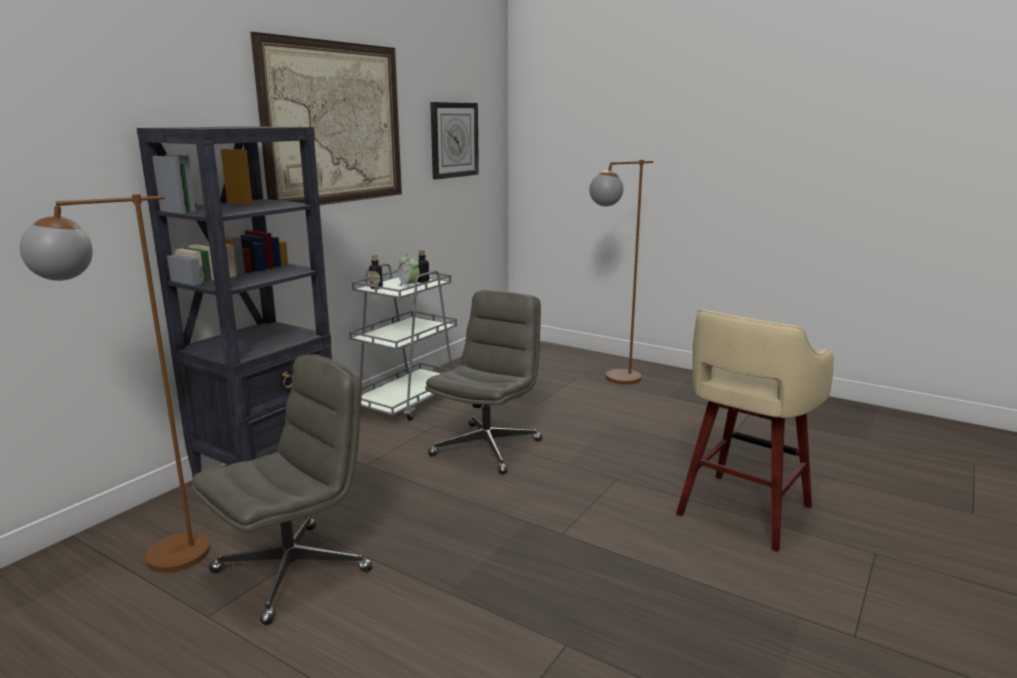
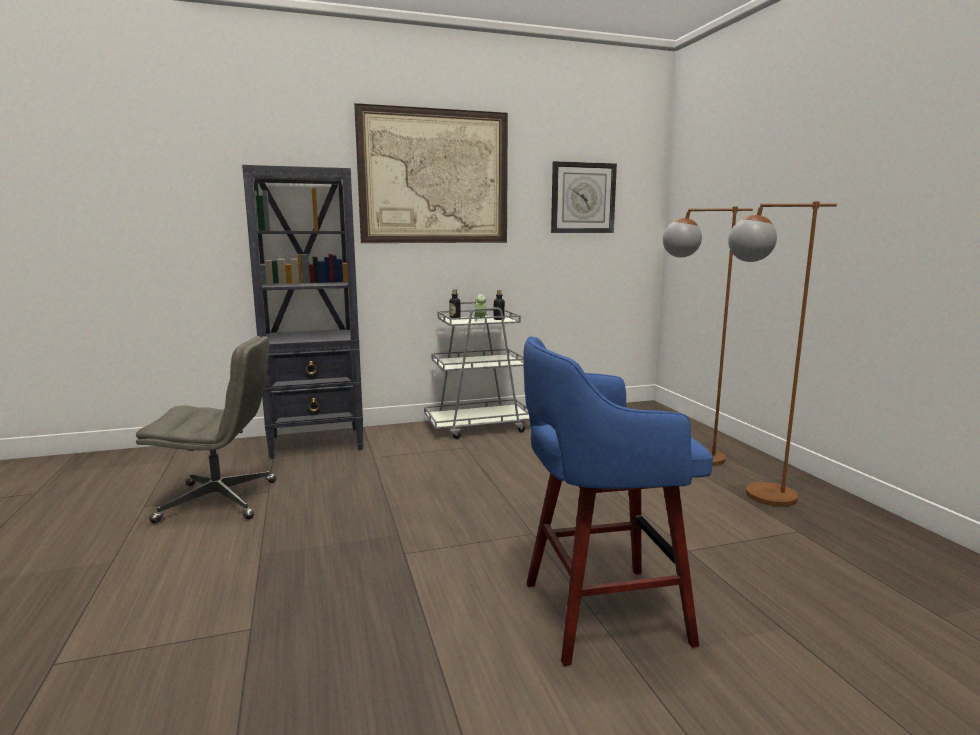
camera: 40 degrees right, 5 degrees down
brown floor lamp [20,194,210,572] -> brown floor lamp moved to [728,201,837,507]
grey office chair [425,290,543,474] -> none
beige stool [676,310,834,552] -> blue stool [523,336,713,666]

